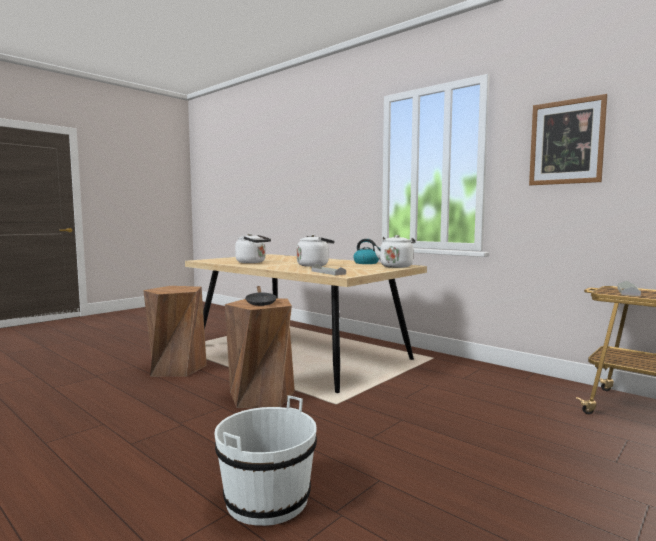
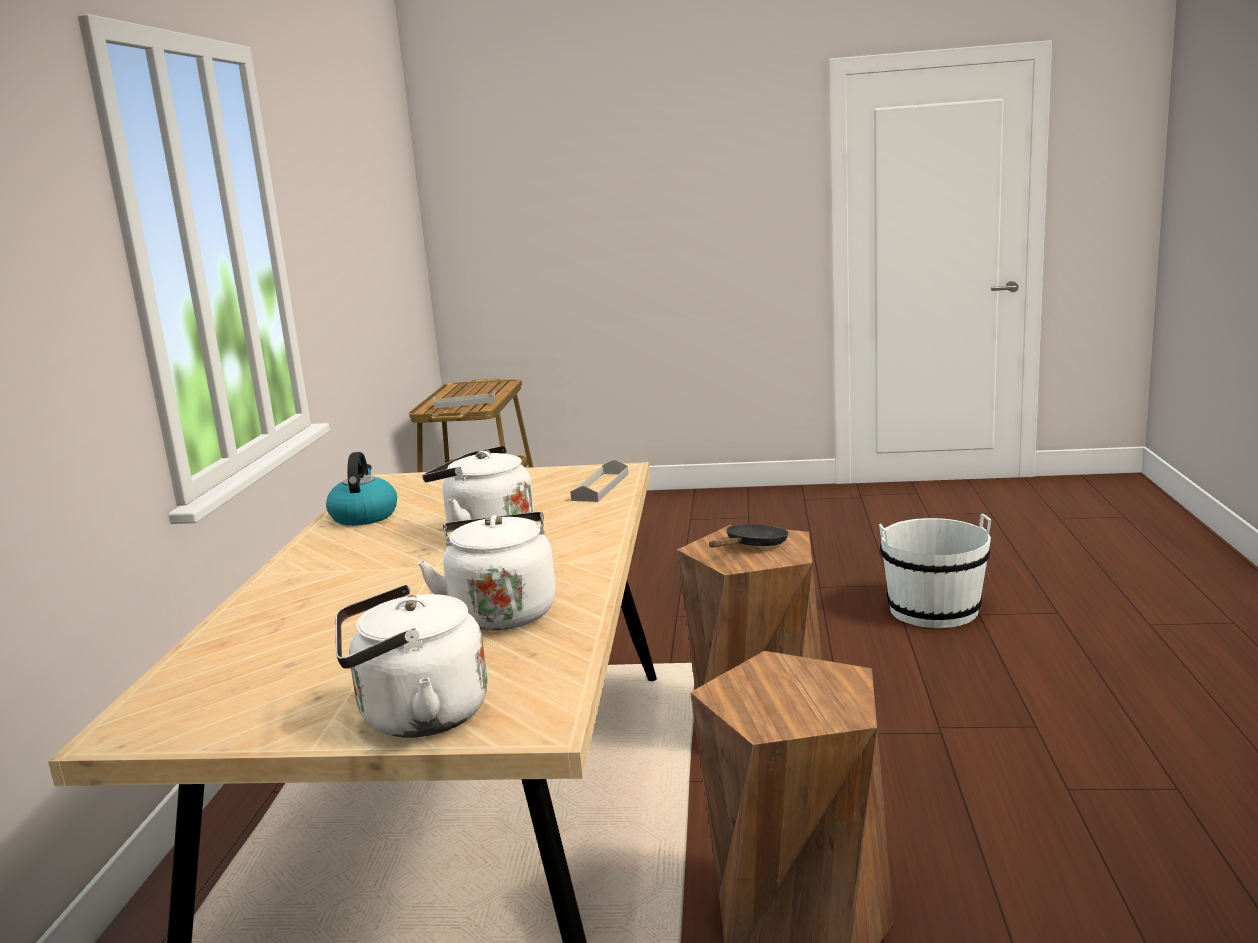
camera: 125 degrees left, 10 degrees up
white kettle [374,235,416,268] -> white kettle moved to [336,585,487,737]
picture [529,94,608,185] -> none

